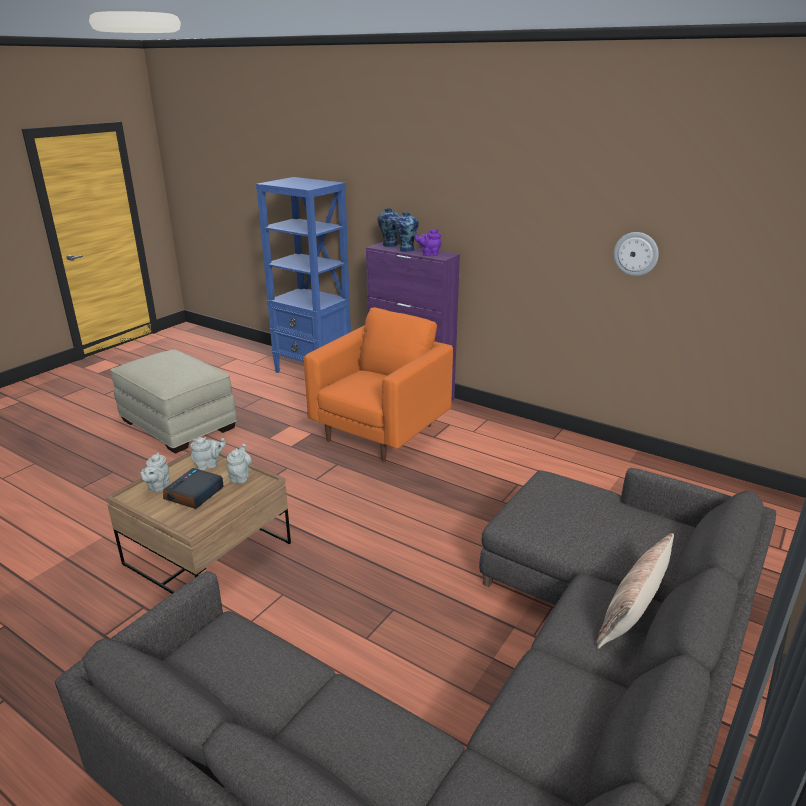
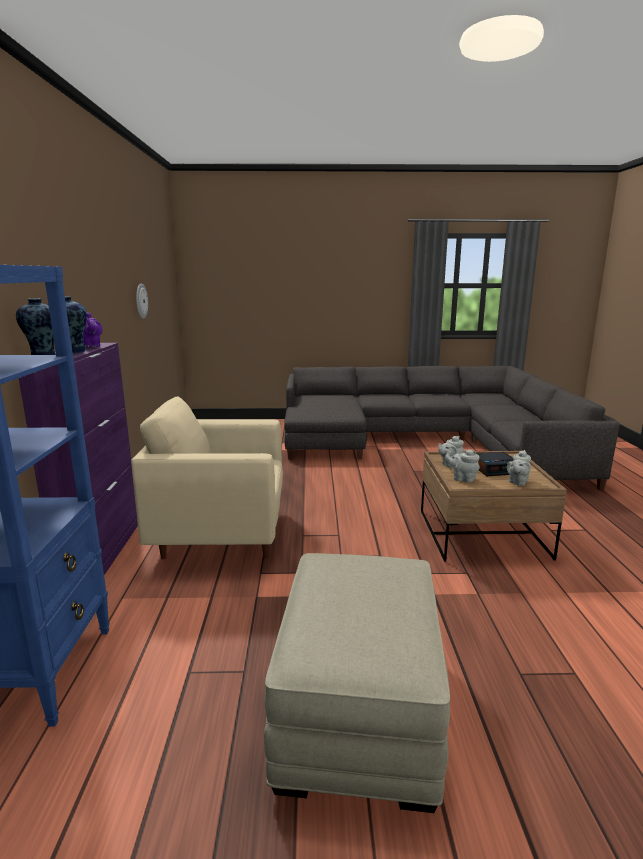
camera: 125 degrees left, 10 degrees down
grey teapot [140,452,170,492] -> grey teapot turned 150 degrees clockwise [507,450,531,486]
orange armchair [304,308,453,462] -> beige armchair [131,396,283,559]
pillow [597,533,674,649] -> none

